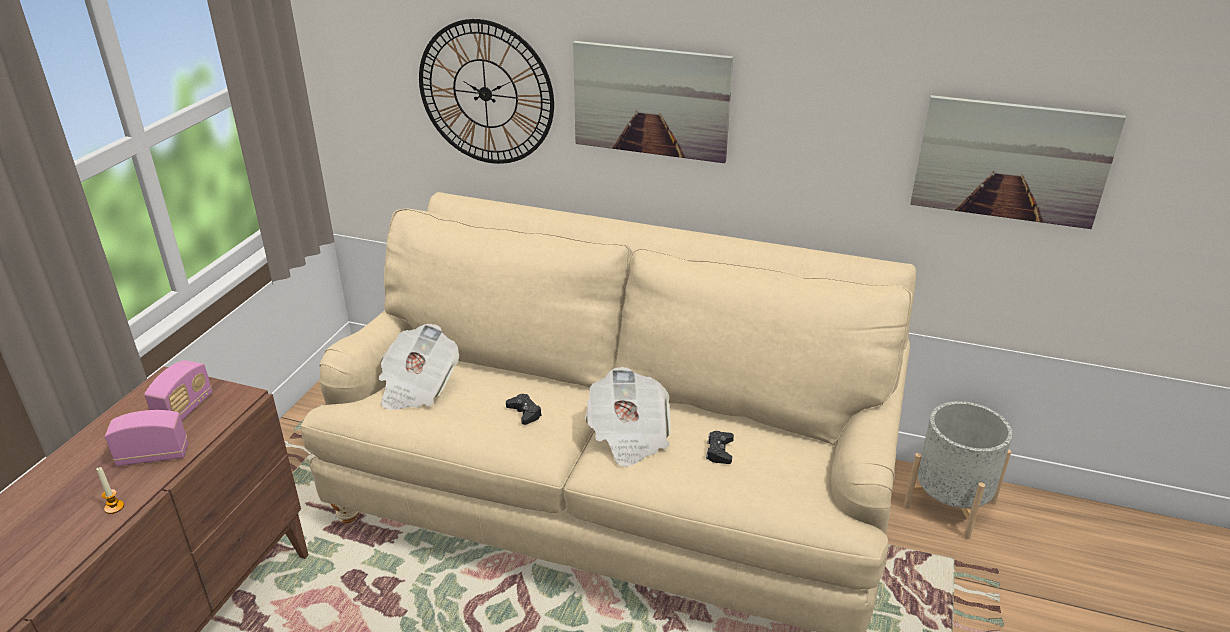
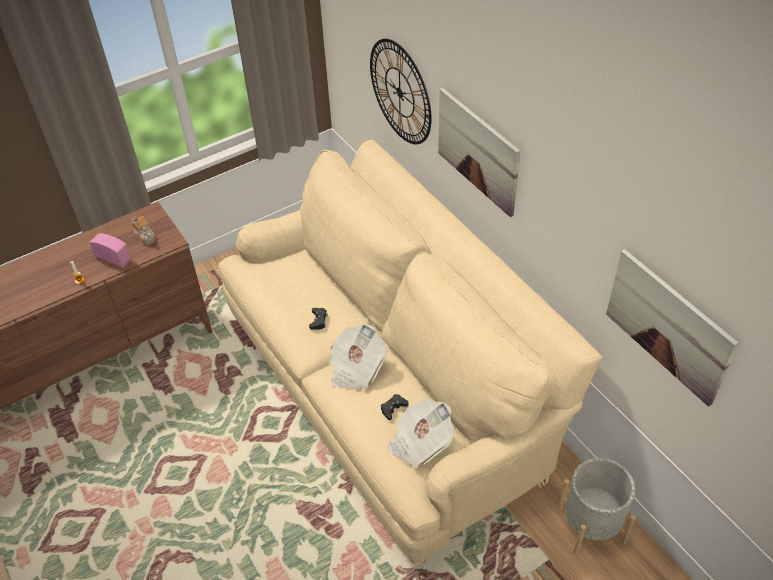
camera: 40 degrees right, 15 degrees up
radio [144,360,212,420] -> teapot [131,216,155,245]
newspaper [379,324,459,410] -> newspaper moved to [387,398,455,469]

